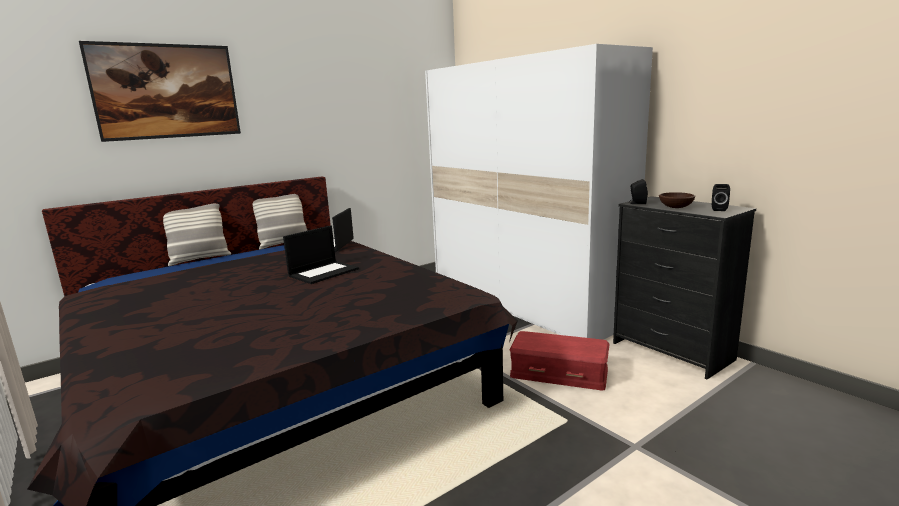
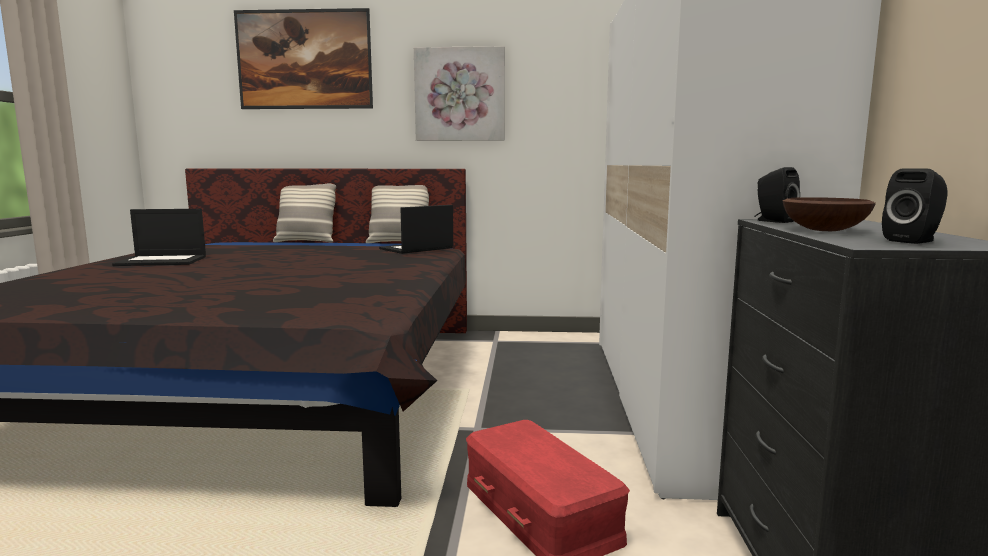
camera: 40 degrees right, 5 degrees down
laptop [283,225,359,284] -> laptop moved to [112,209,206,266]
none -> picture [414,46,505,141]

